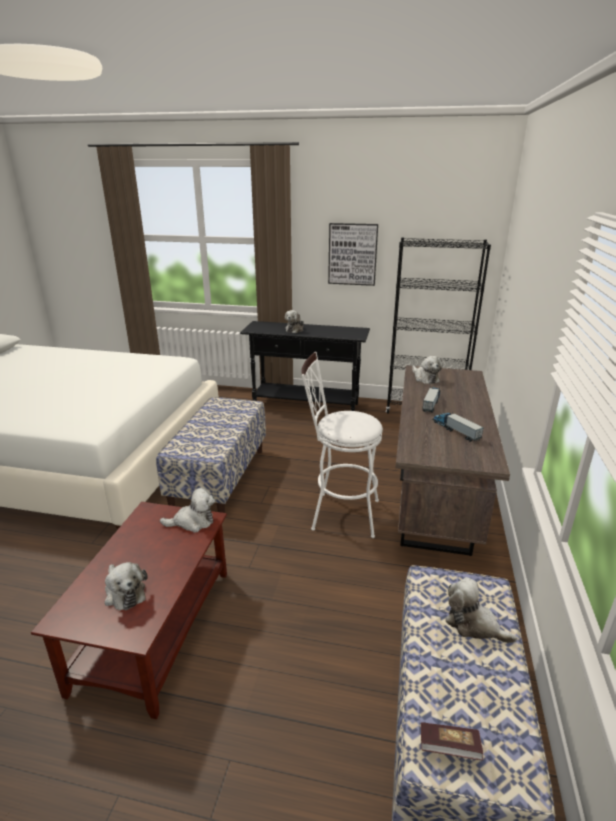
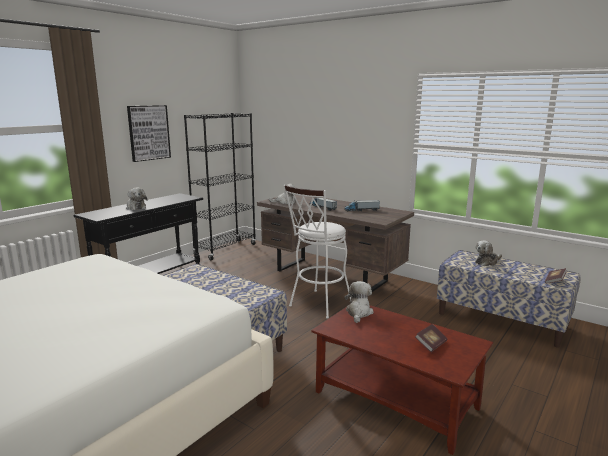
camera: 65 degrees left, 10 degrees down
plush toy [105,562,148,611] -> book [415,324,448,352]

